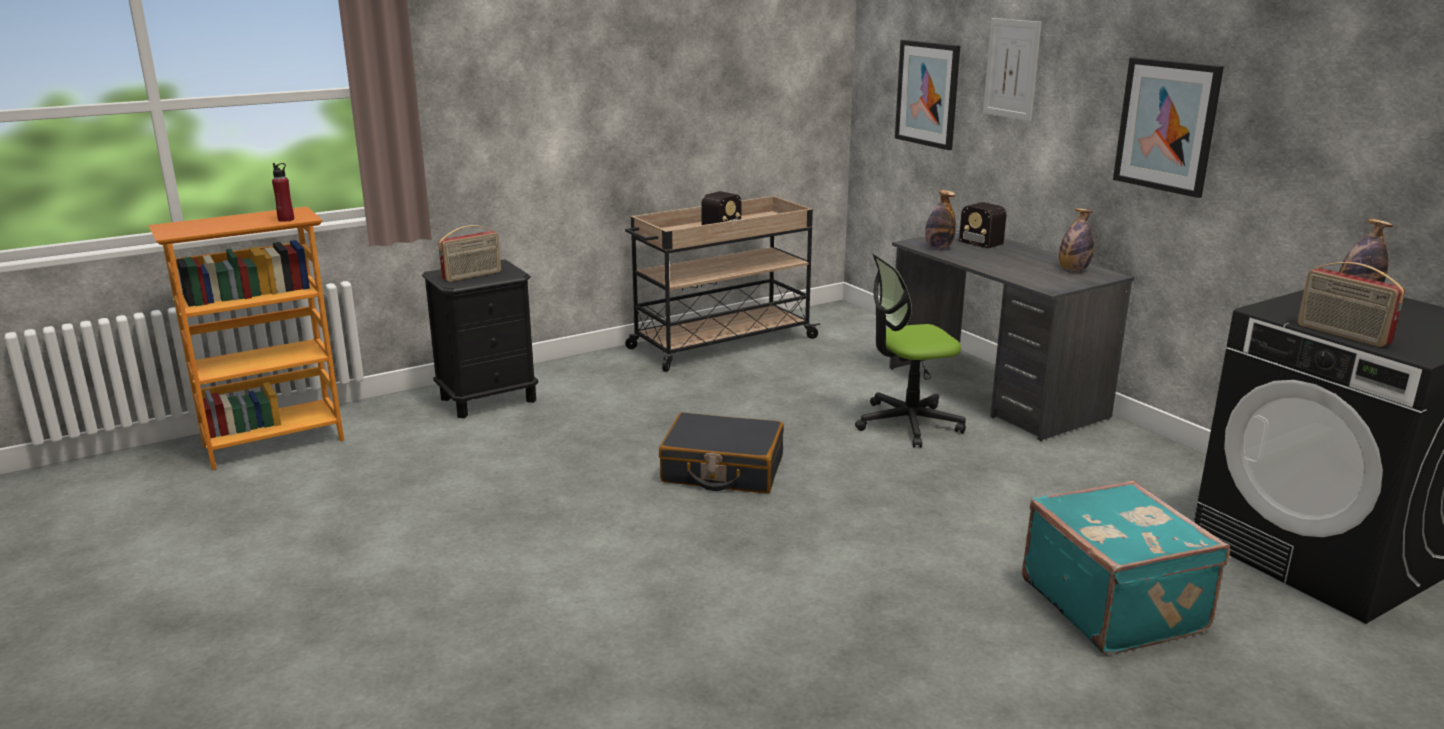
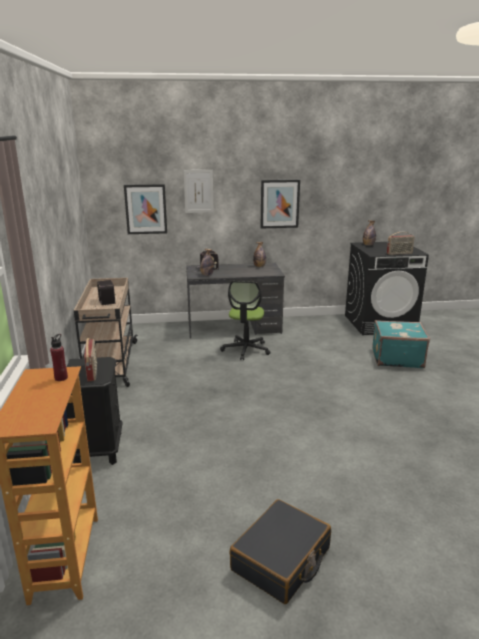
camera: 65 degrees left, 0 degrees up
black suitcase [659,412,784,493] -> black suitcase moved to [230,499,331,604]

